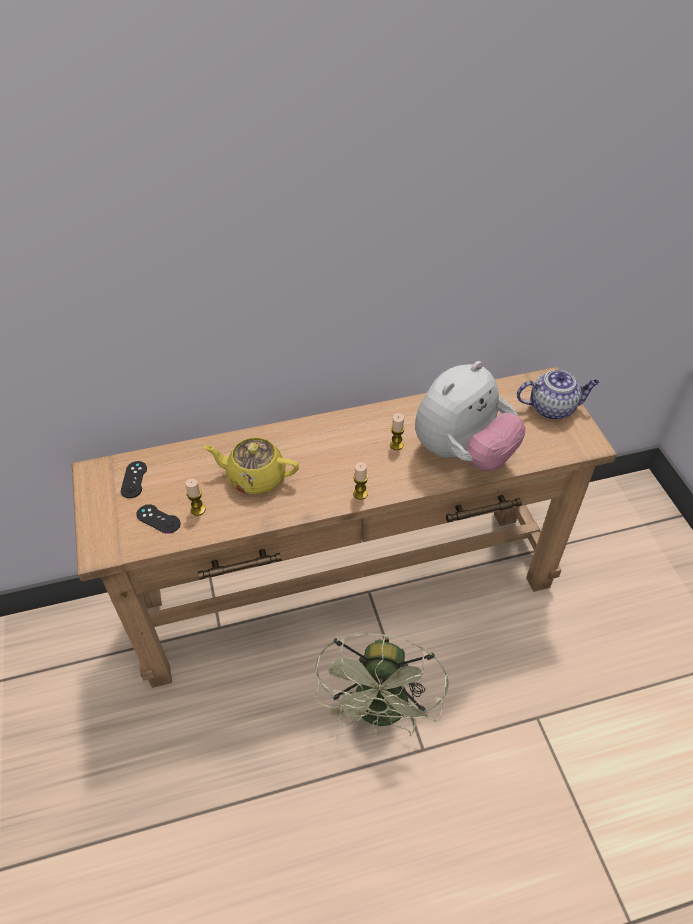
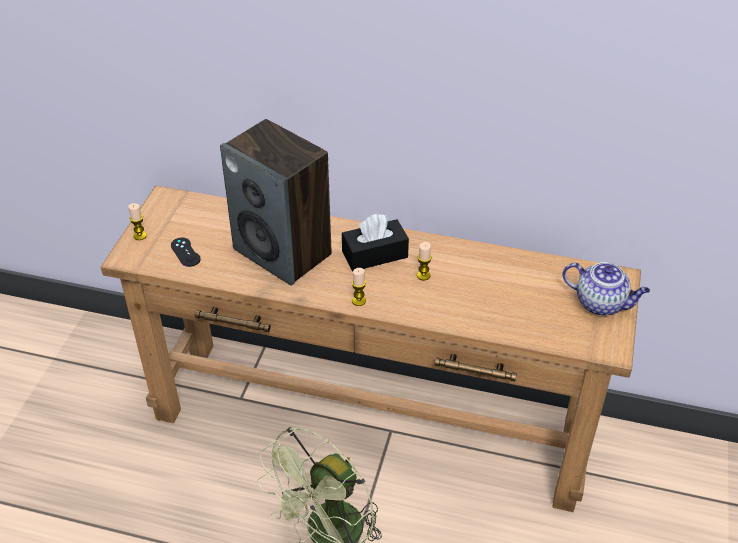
camera: 30 degrees right, 5 degrees down
black game controller [121,461,147,498] -> none
candle [185,479,205,516] -> candle moved to [128,203,147,240]
yellow teapot [203,438,299,494] -> speaker [220,119,331,286]
plush toy [415,361,526,471] -> none
none -> black tissue box [342,214,409,271]

